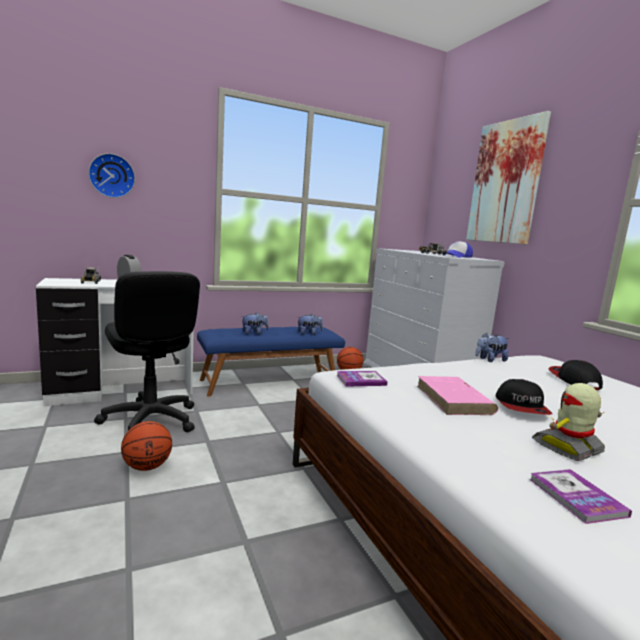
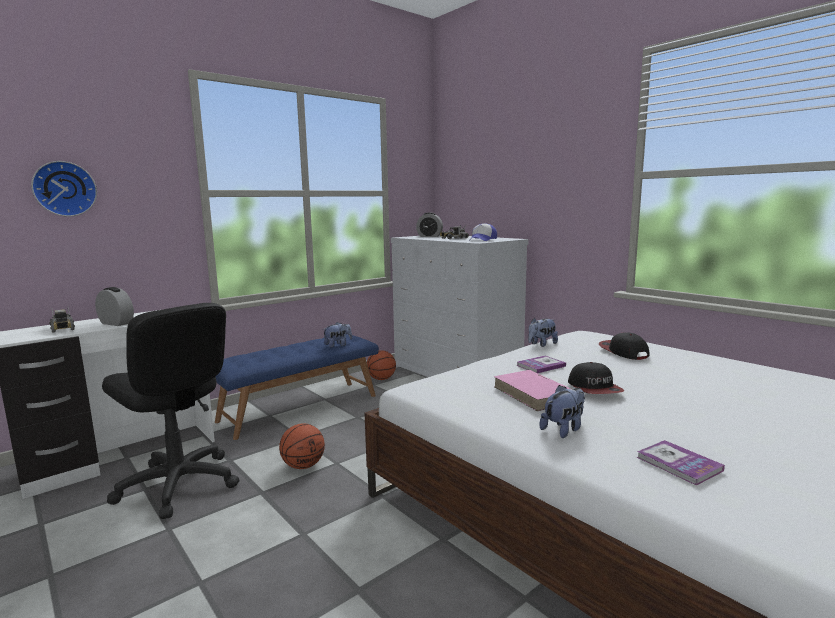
camera: 15 degrees left, 0 degrees up
basketball [121,421,172,471] -> basketball moved to [279,423,325,469]
plush toy [242,312,269,335] -> plush toy moved to [539,385,585,438]
book [337,371,387,387] -> book moved to [517,356,566,373]
picture [466,111,551,245] -> none
toy robot [532,383,605,461] -> none
none -> alarm clock [416,212,443,237]

